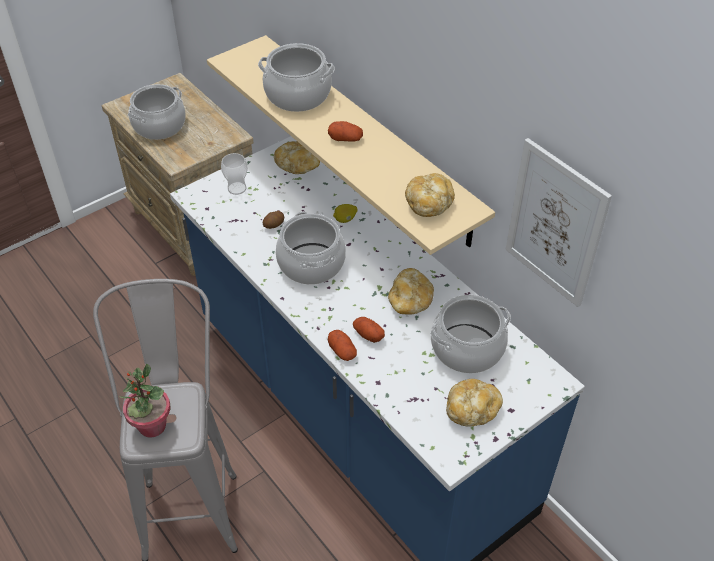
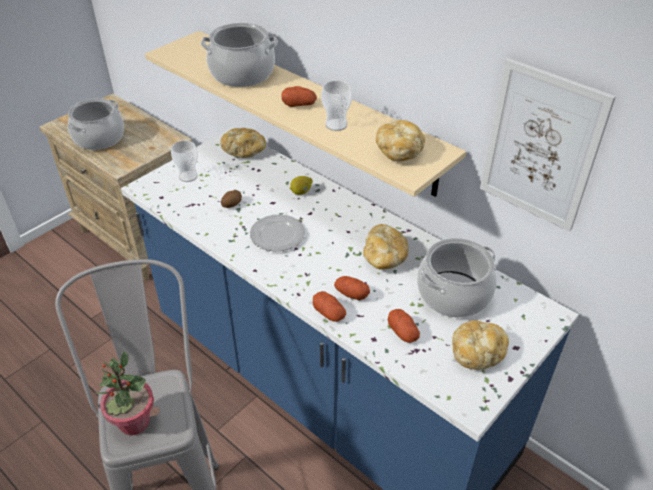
camera: 10 degrees left, 5 degrees down
cooking pot [276,212,346,285] -> plate [250,214,305,251]
none -> cup [321,81,352,131]
none -> potato [388,309,420,343]

